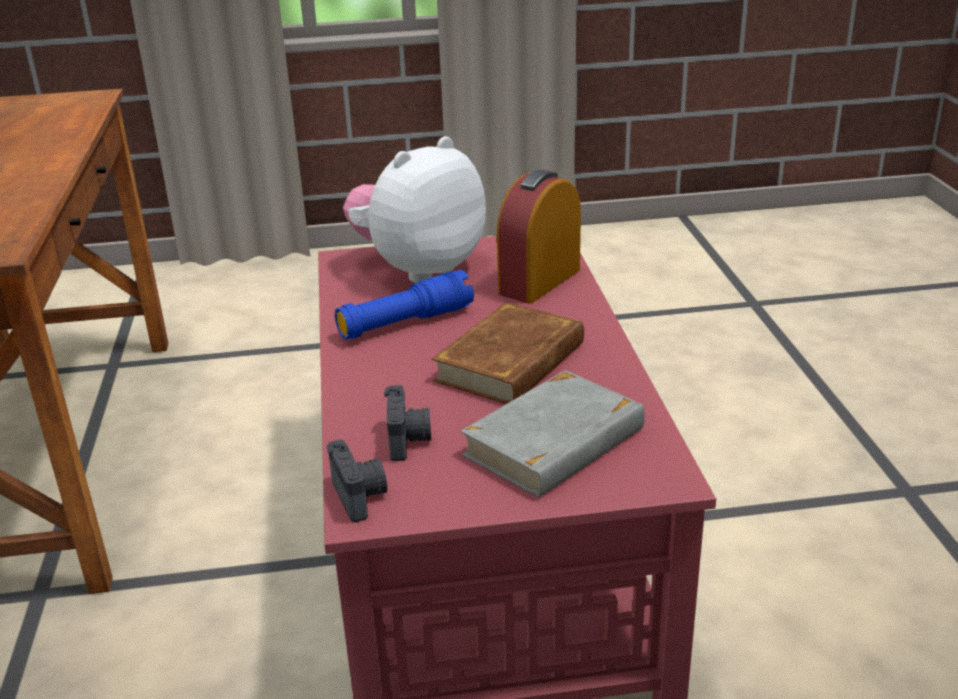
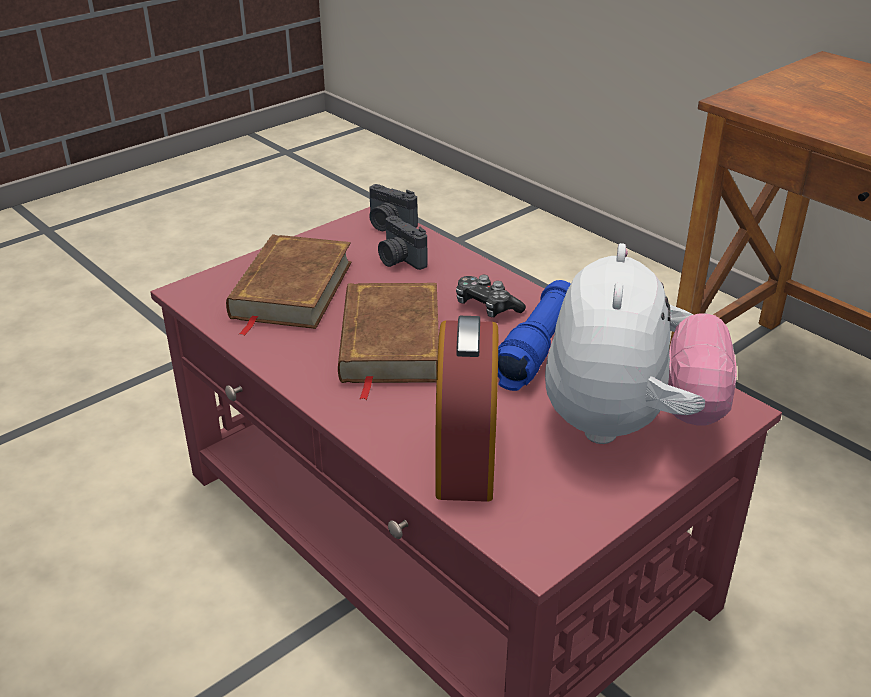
camera: 145 degrees right, 5 degrees up
grey book [460,370,645,498] -> brown book [226,234,352,336]
none -> game controller [456,275,526,317]

